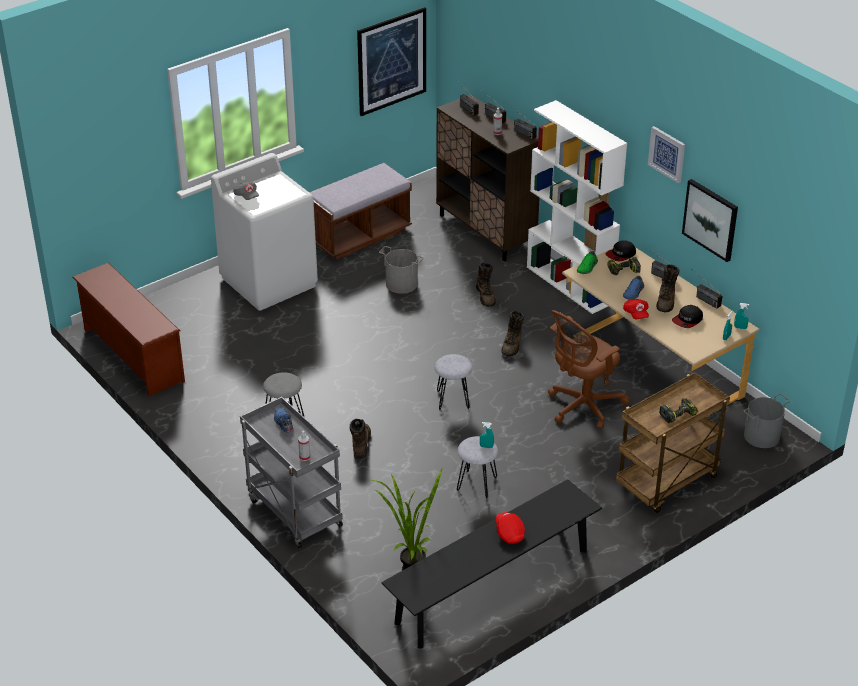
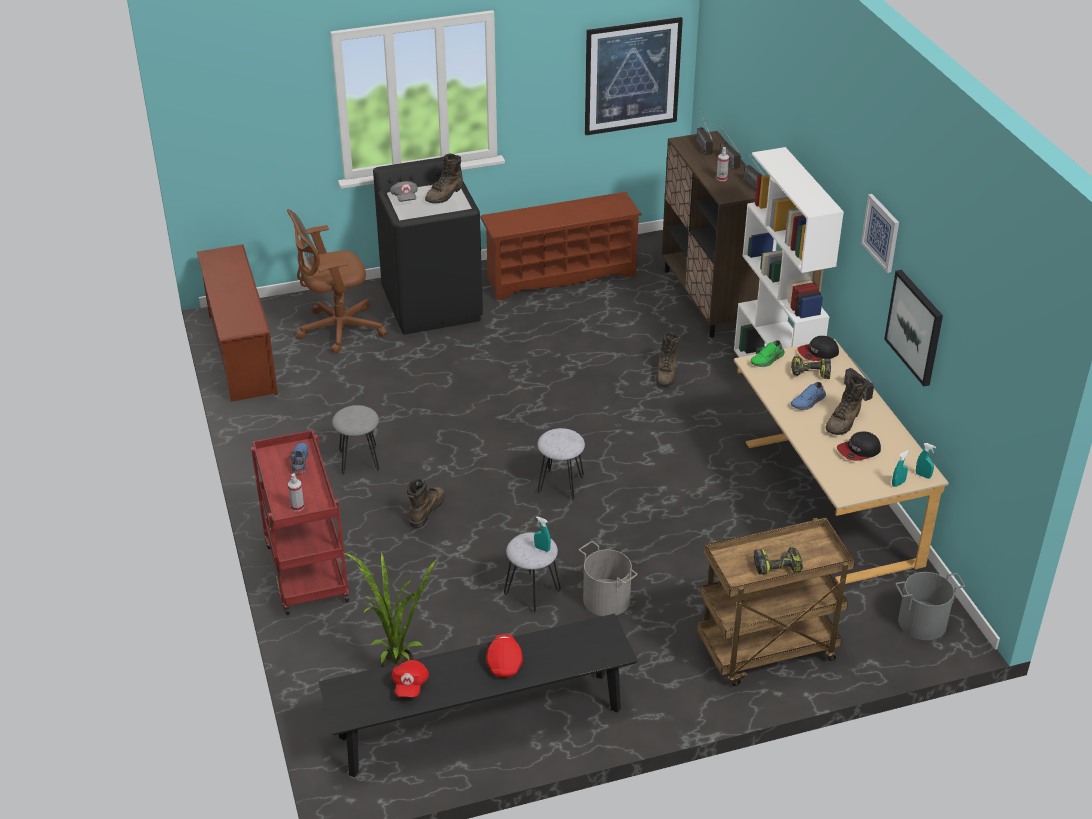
camera: 20 degrees right, 0 degrees up
white washing machine [211,153,318,311] -> black washing machine [373,157,483,335]
grey cart [240,397,343,548] -> red cart [251,430,350,615]
brown bench [309,163,412,260] -> brown shoe rack [480,192,642,300]
grey bucket [379,246,423,294] -> grey bucket moved to [579,541,637,616]
brown boot [501,311,524,356] -> brown boot moved to [425,154,463,203]
brown office chair [548,310,630,429] -> brown office chair moved to [287,209,387,353]
red cap [623,299,649,319] -> red cap moved to [392,660,429,697]
radio [694,271,723,309] -> none

